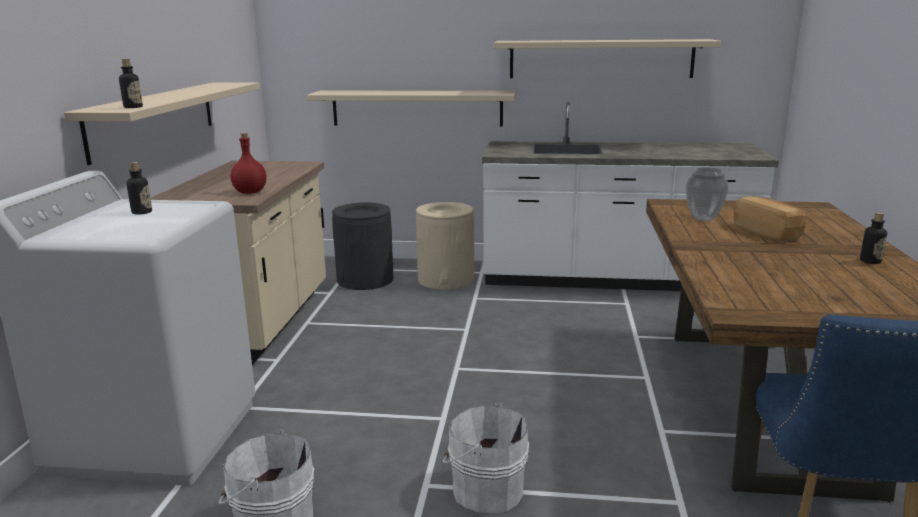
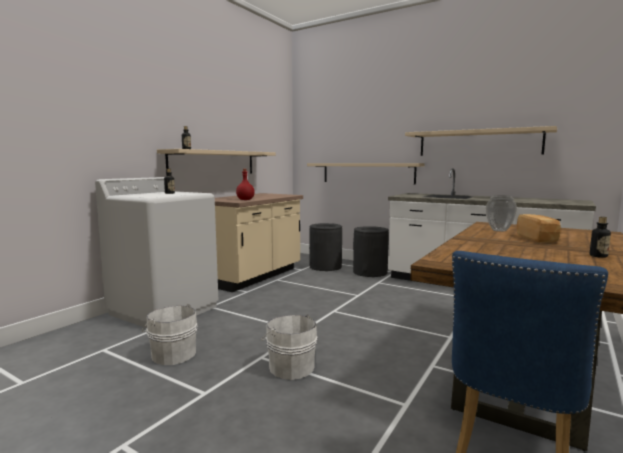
camera: 25 degrees right, 10 degrees down
beige trash can [416,202,474,290] -> black trash can [353,226,389,277]

